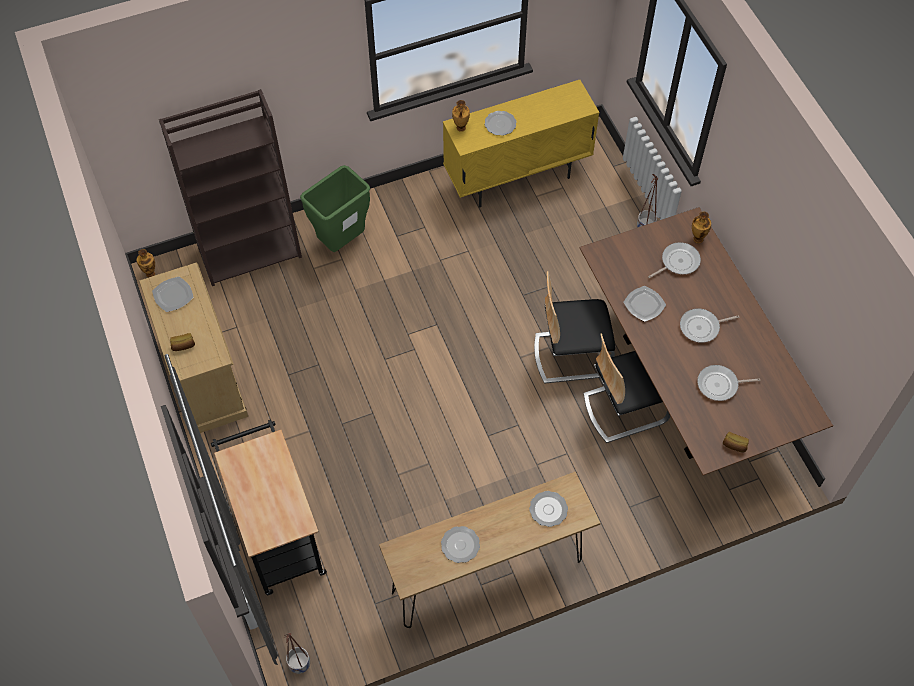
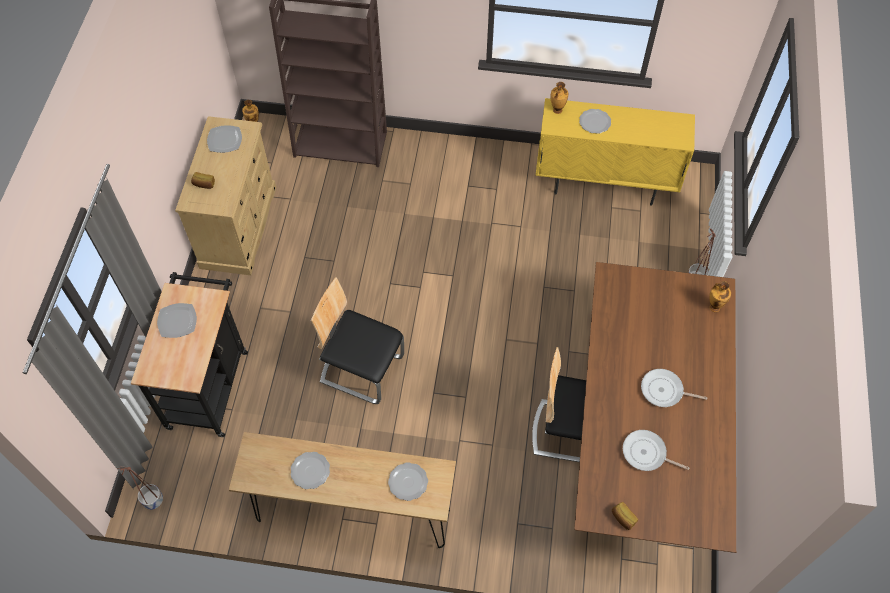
camera: 30 degrees right, 0 degrees up
green trash can [300,165,370,252] -> none
chair [534,271,615,384] -> chair moved to [311,277,404,404]
plate [623,286,666,322] -> plate moved to [157,303,197,338]
frying pan [648,242,701,278] -> none

